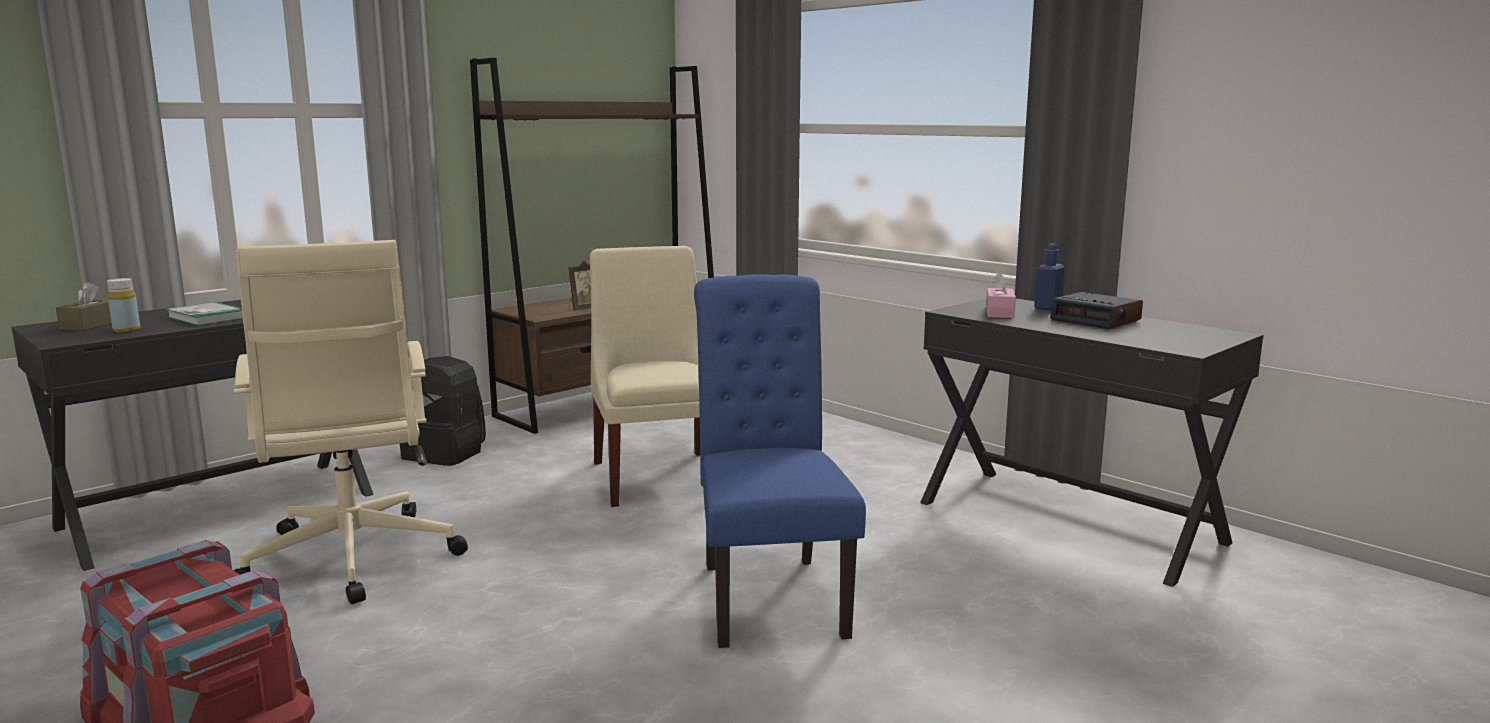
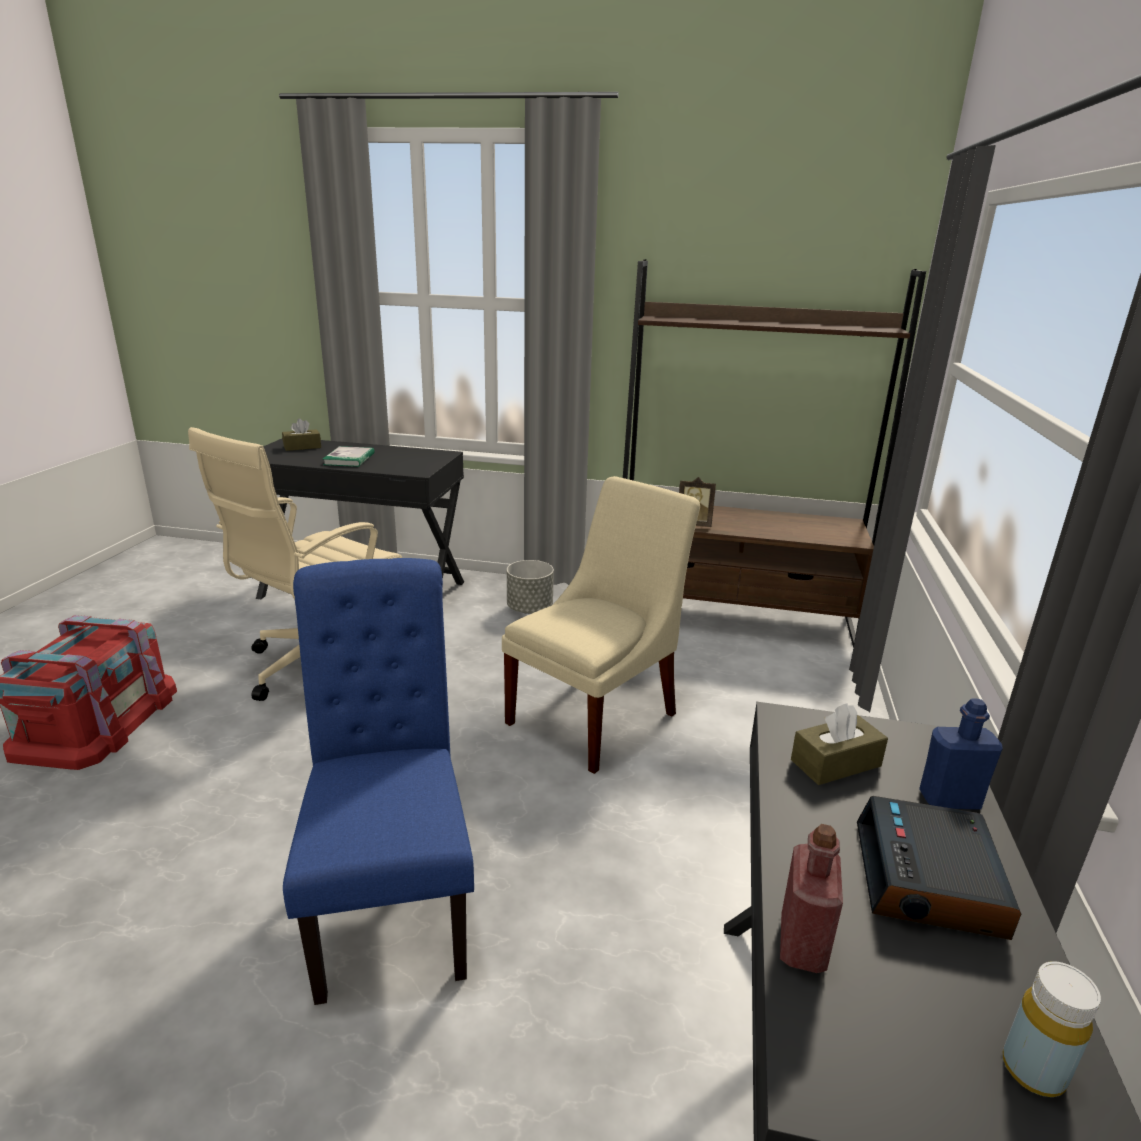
camera: 55 degrees right, 10 degrees up
yellow bottle [107,278,140,333] -> yellow bottle moved to [1002,961,1101,1097]
black backpack [400,356,486,466] -> grey planter [507,560,554,614]
blue chair [694,274,866,648] -> blue chair turned 60 degrees counterclockwise [283,558,474,1005]
pink tissue box [986,272,1016,318] -> brown tissue box [791,703,888,785]
none -> red bottle [780,824,843,973]

